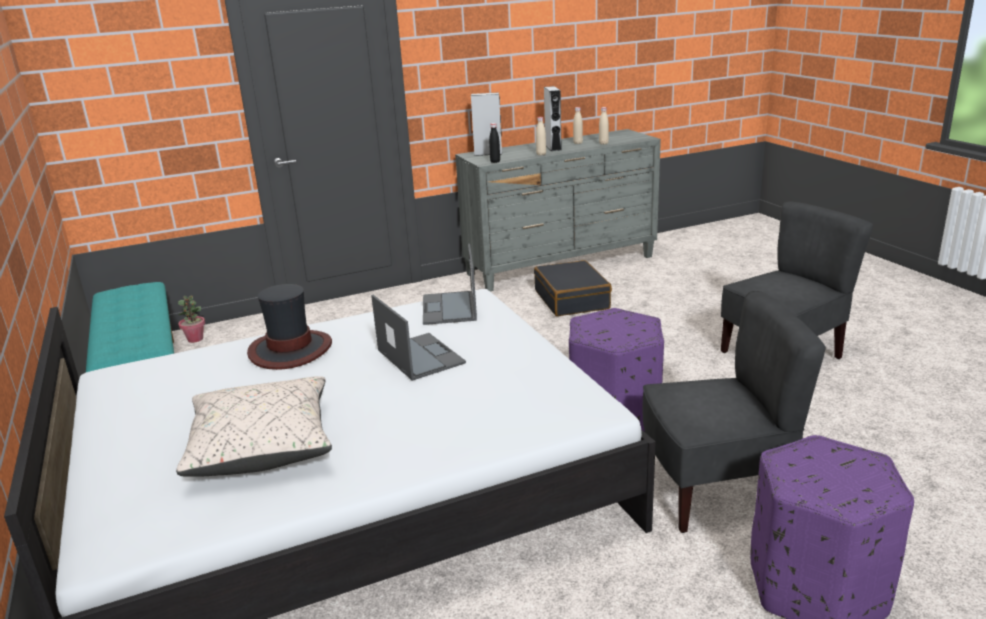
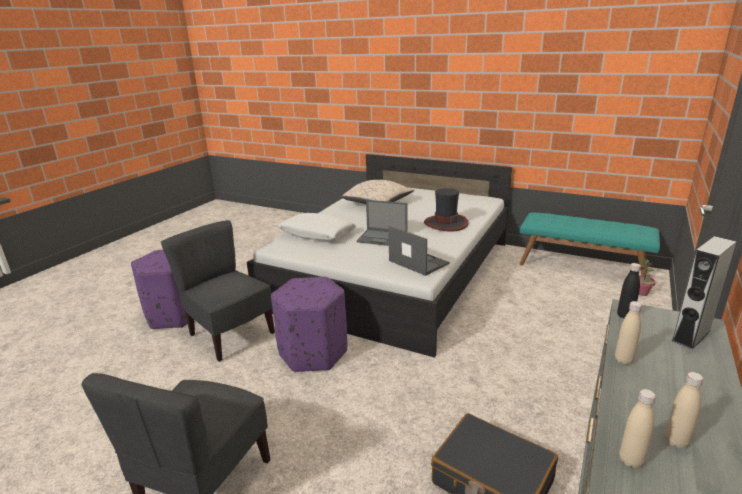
camera: 140 degrees right, 0 degrees up
grey speaker [544,86,562,151] -> none
grey chair [642,291,826,533] -> grey chair turned 90 degrees clockwise [161,220,275,362]
none -> white pillow [278,213,356,241]

